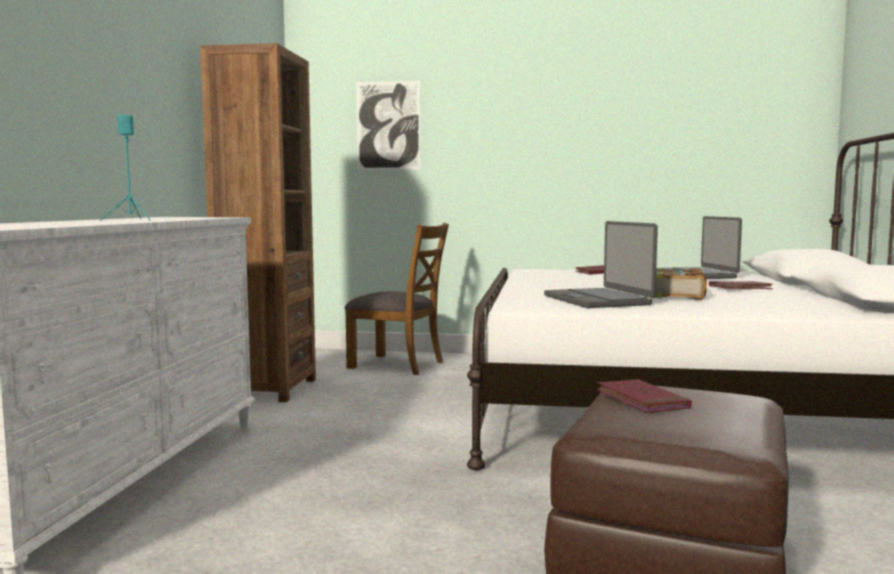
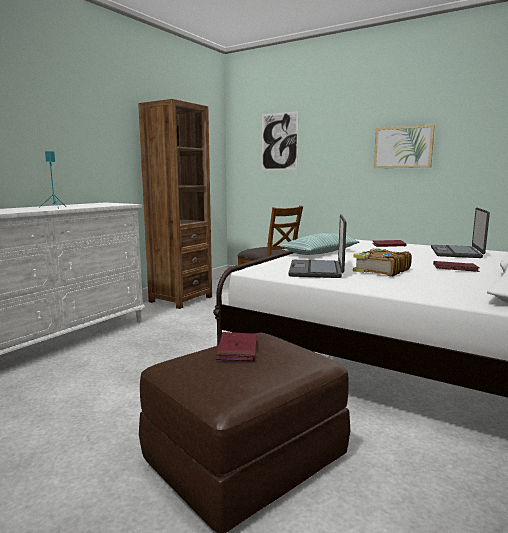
camera: 25 degrees right, 5 degrees up
none -> pillow [280,233,359,255]
none -> picture [374,125,435,168]

